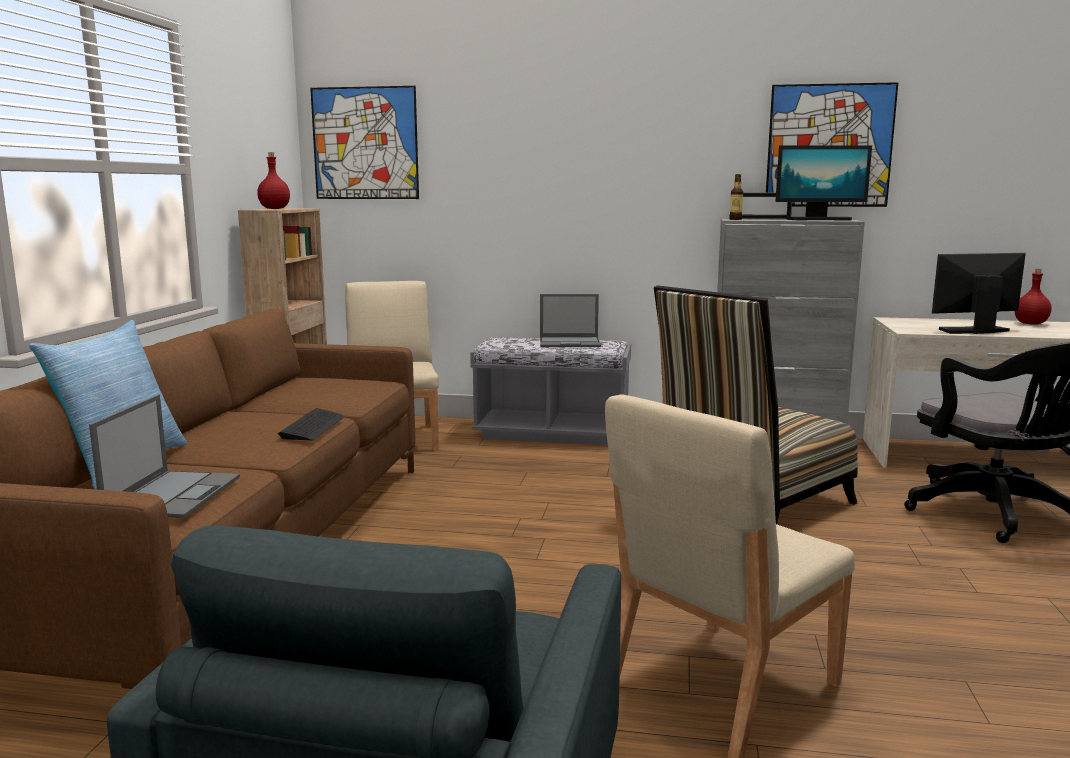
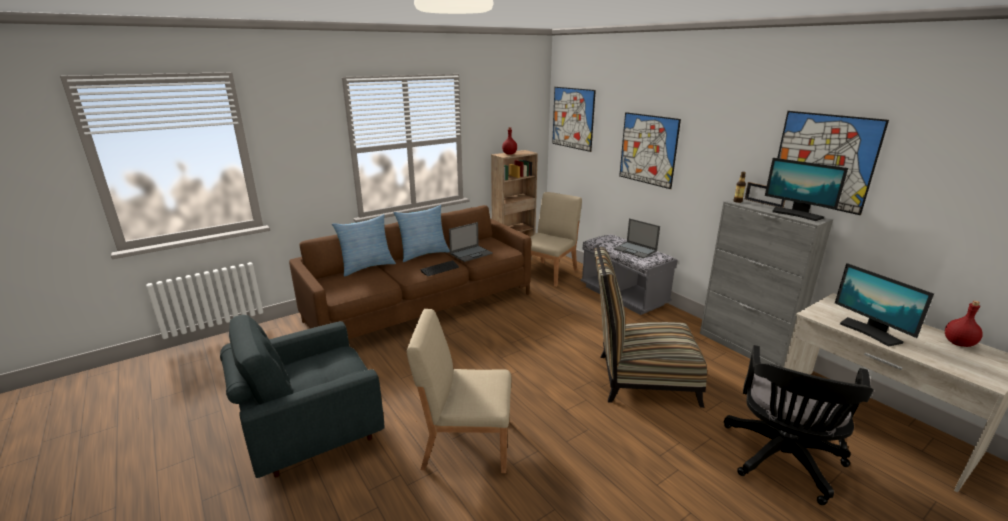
camera: 45 degrees right, 10 degrees up
laptop [89,395,240,518] -> laptop moved to [449,222,493,262]
monitor [932,253,1026,334] -> monitor turned 150 degrees counterclockwise [835,263,934,347]
none -> pillow [393,205,450,262]
none -> picture [619,112,681,189]

